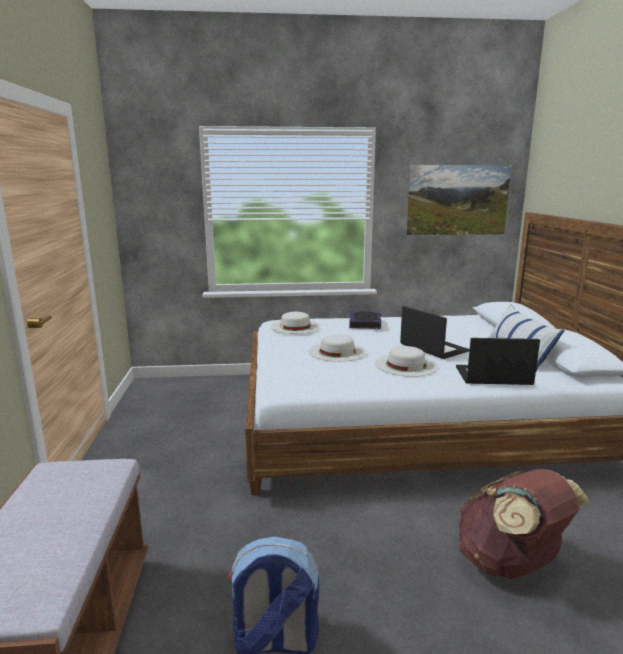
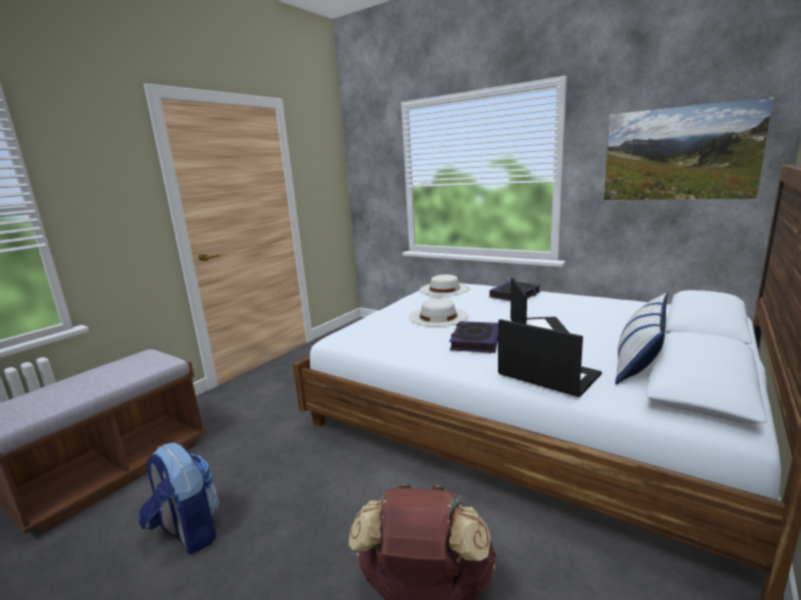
camera: 40 degrees right, 0 degrees up
white hat [375,346,438,377] -> book [449,321,498,353]

